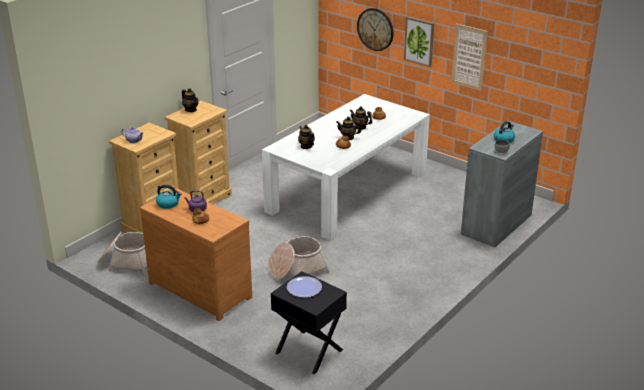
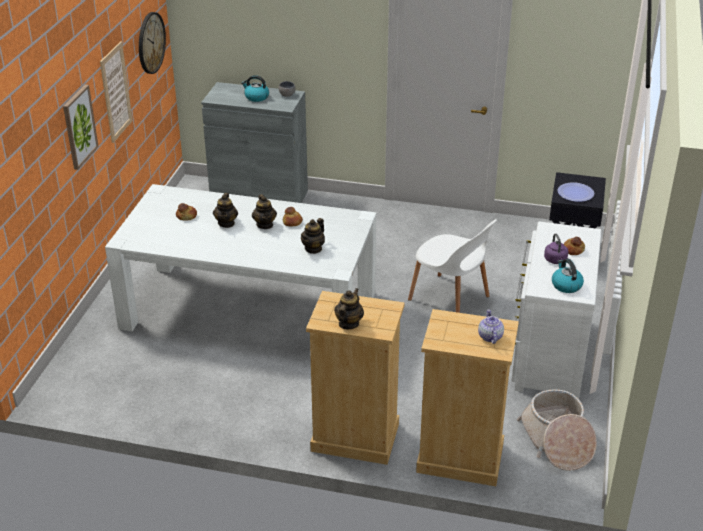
camera: 115 degrees left, 5 degrees up
brown dresser [140,188,252,321] -> white dresser [511,221,601,399]
basket [268,236,330,280] -> white chair [408,219,497,313]
wall clock [357,8,394,51] -> wall clock moved to [139,12,166,74]

